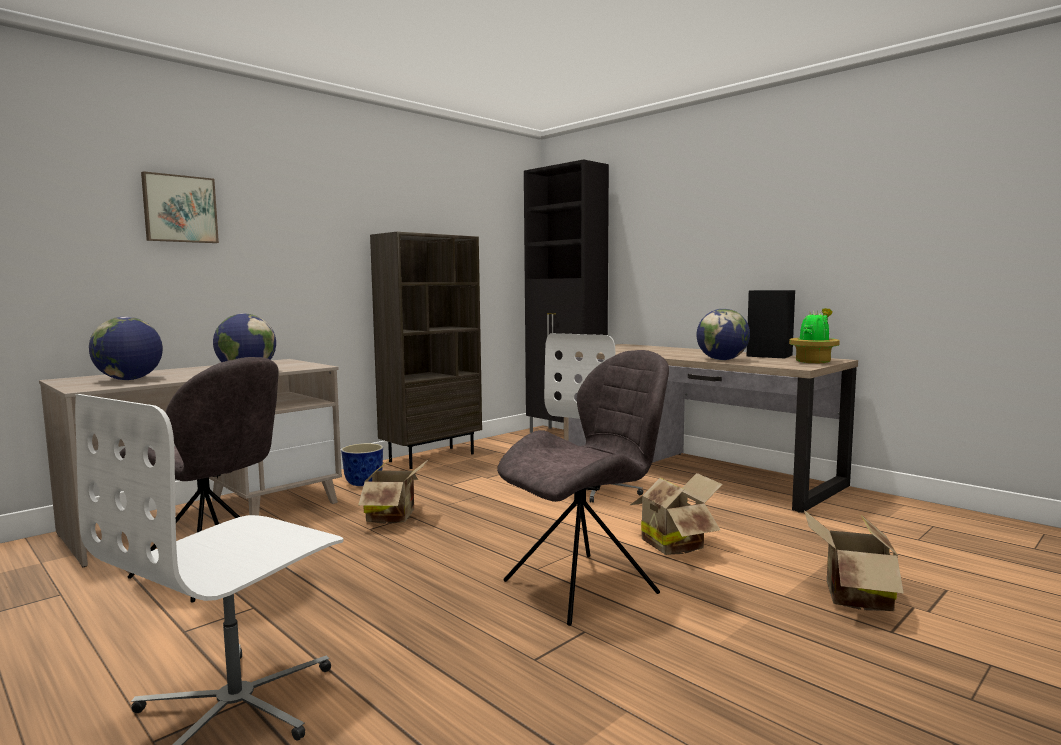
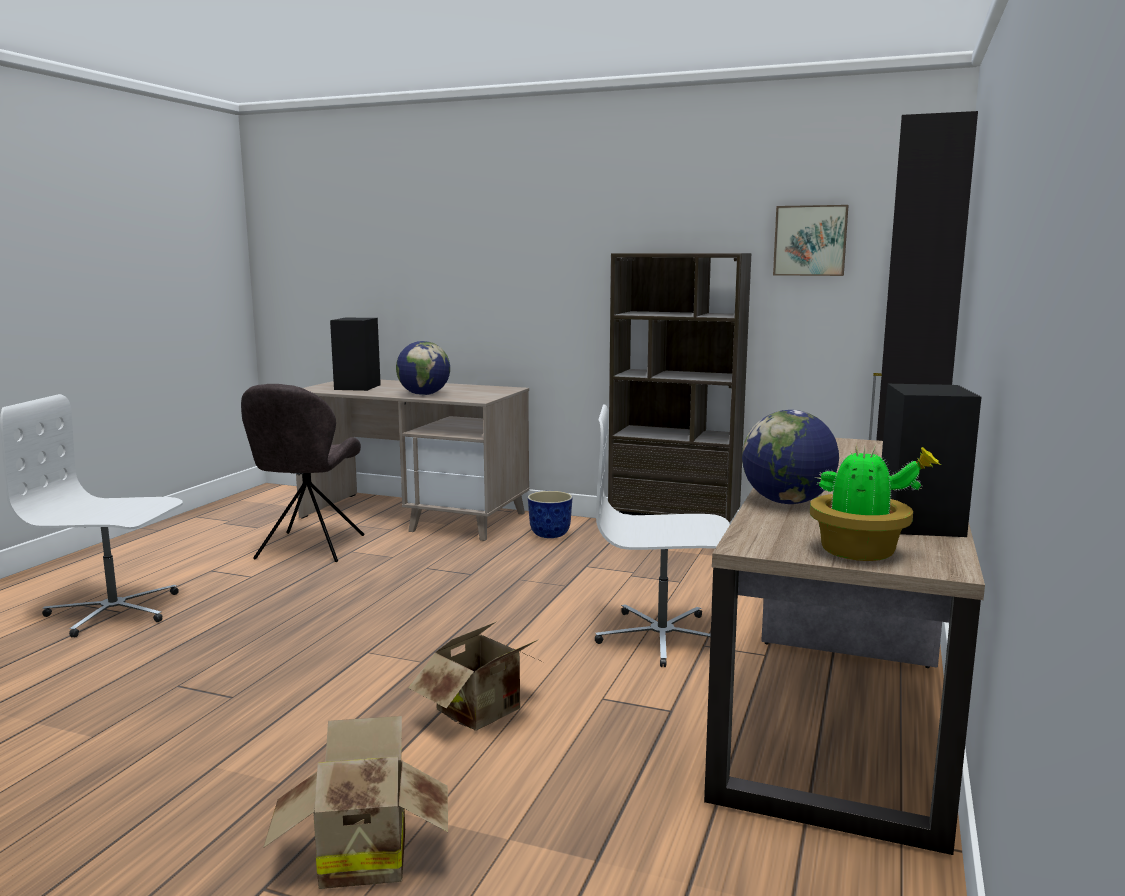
camera: 65 degrees right, 5 degrees up
globe [89,317,163,380] -> black speaker [330,318,381,391]
picture [141,171,219,243] -> picture moved to [773,205,849,276]
cardboard box [358,457,430,524] -> none
grey chair [497,350,669,626] -> none

